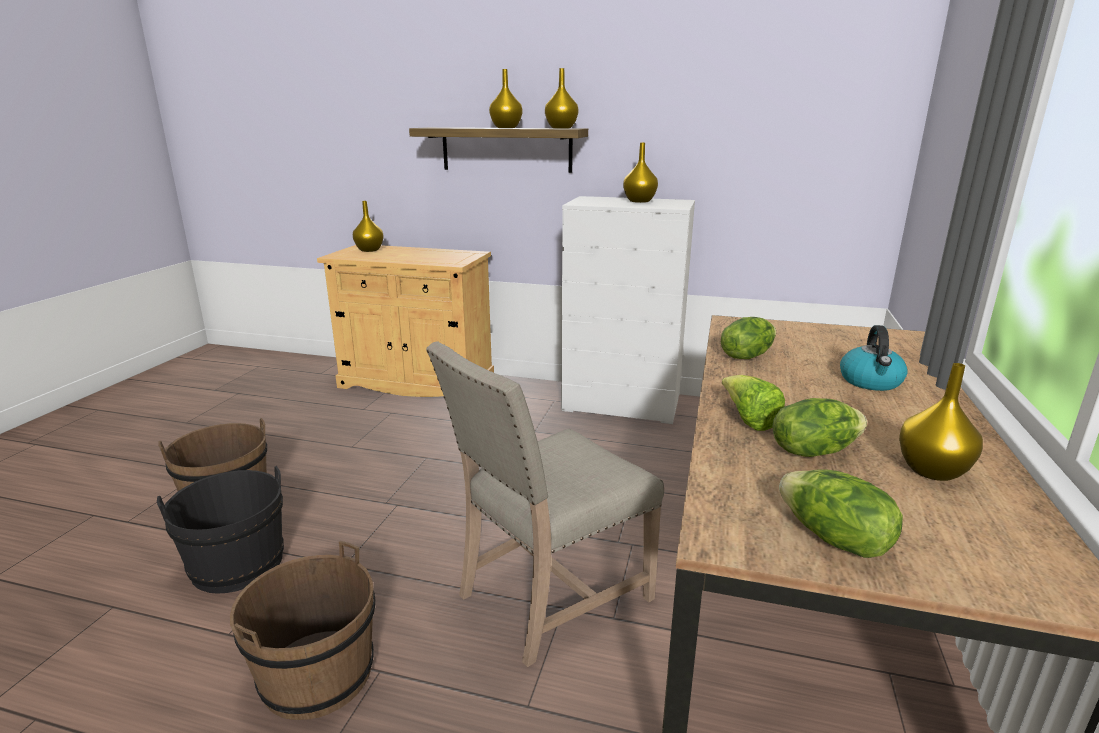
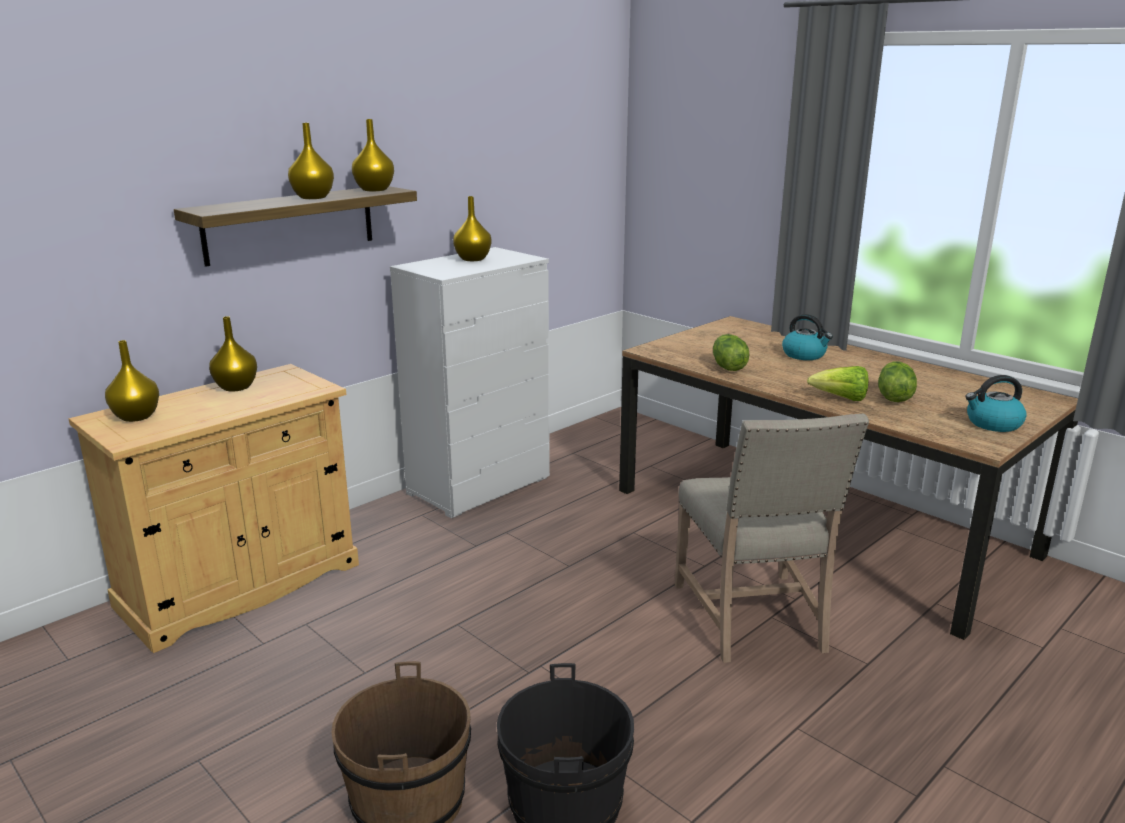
camera: 60 degrees left, 0 degrees up
brown bucket [230,541,376,720] -> none
lettuce [779,469,903,558] -> kettle [965,375,1027,432]
yellow vase [899,363,983,481] -> yellow vase moved to [209,316,257,392]

